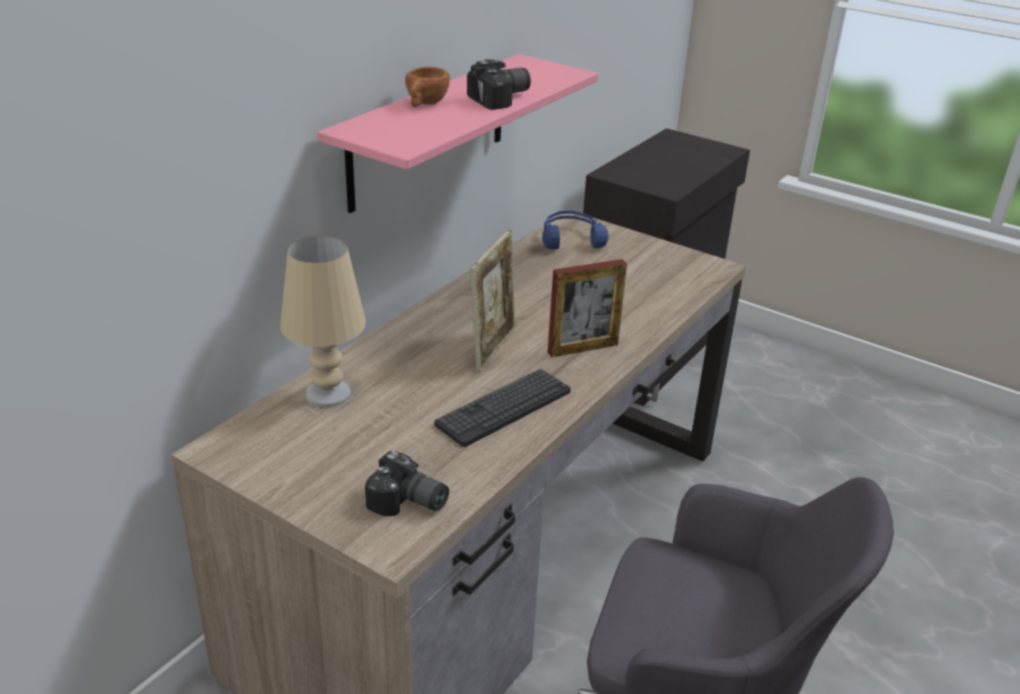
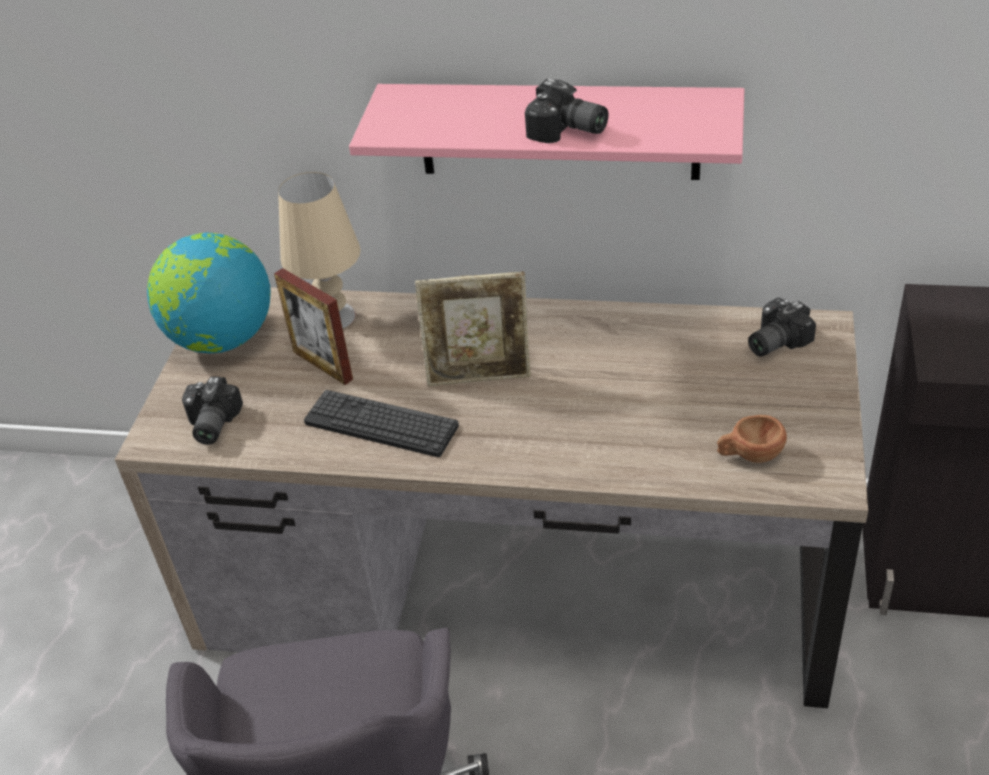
camera: 70 degrees right, 10 degrees up
brown cup [405,67,450,107] -> brown cup moved to [717,415,787,463]
blue headphones [542,210,609,249] -> camera [748,298,816,356]
picture frame [548,259,627,357] -> picture frame moved to [274,268,353,385]
none -> globe [147,233,271,353]

